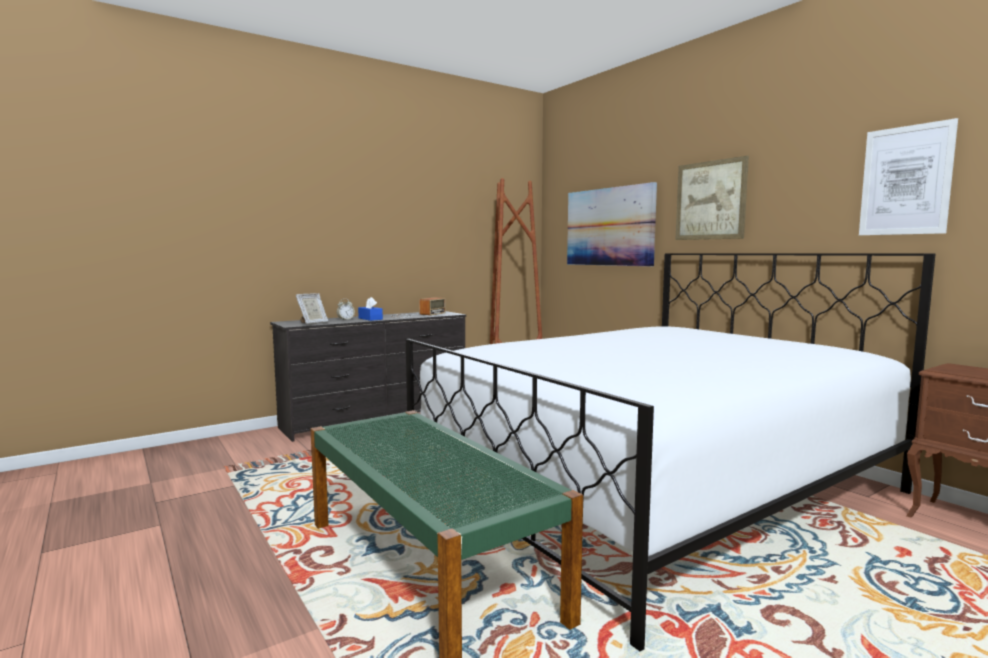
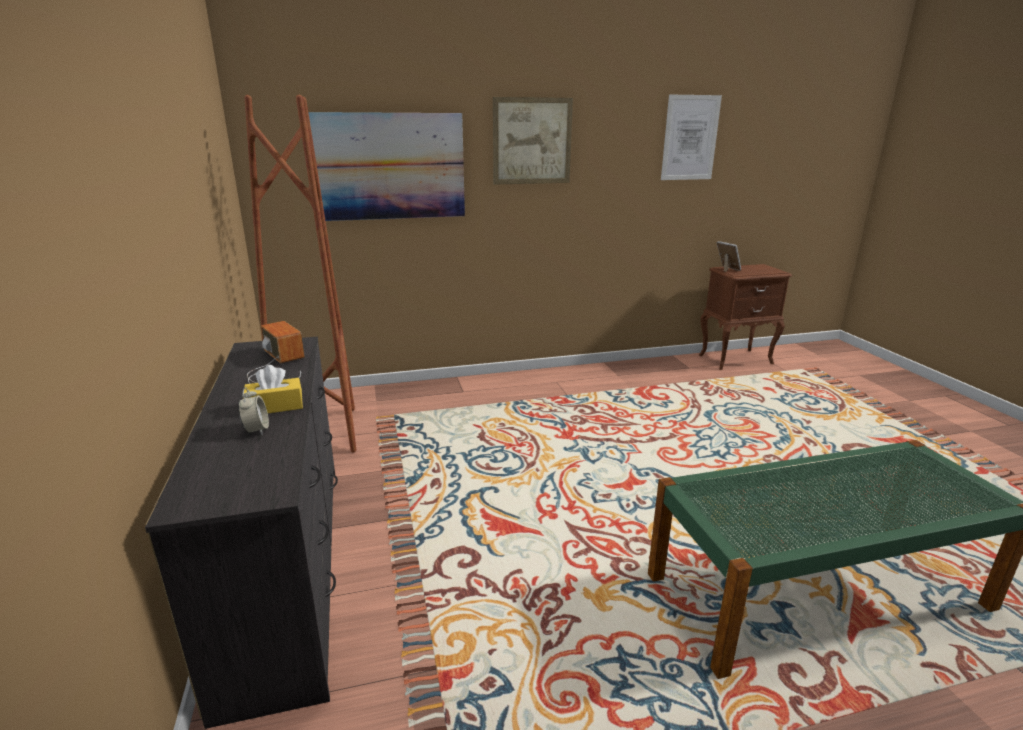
camera: 70 degrees left, 15 degrees up
picture frame [296,293,328,325] -> picture frame moved to [717,241,741,272]
blue tissue box [358,297,383,321] -> yellow tissue box [243,365,303,413]
white bed [406,253,936,651] -> none

